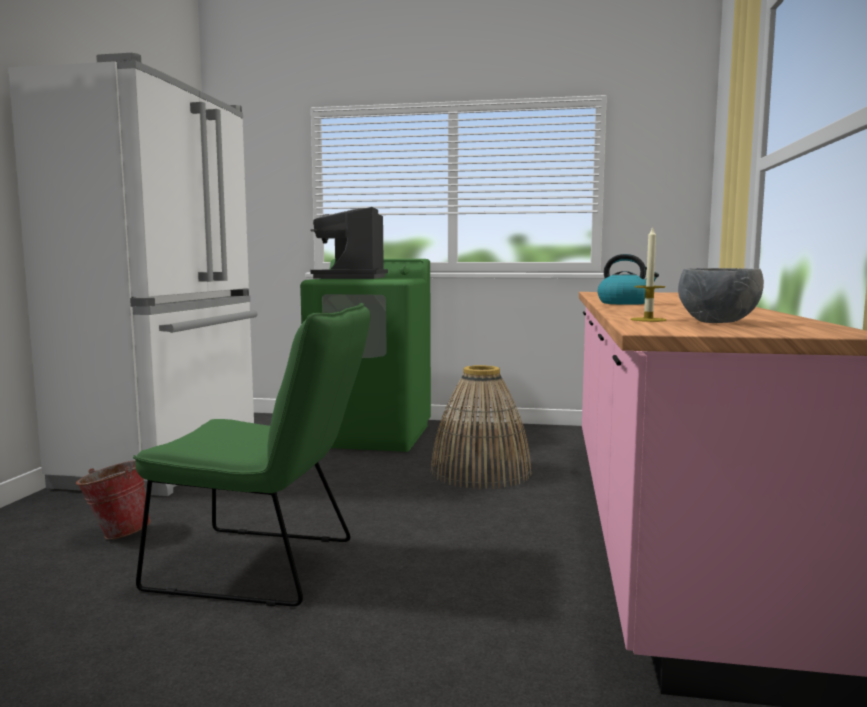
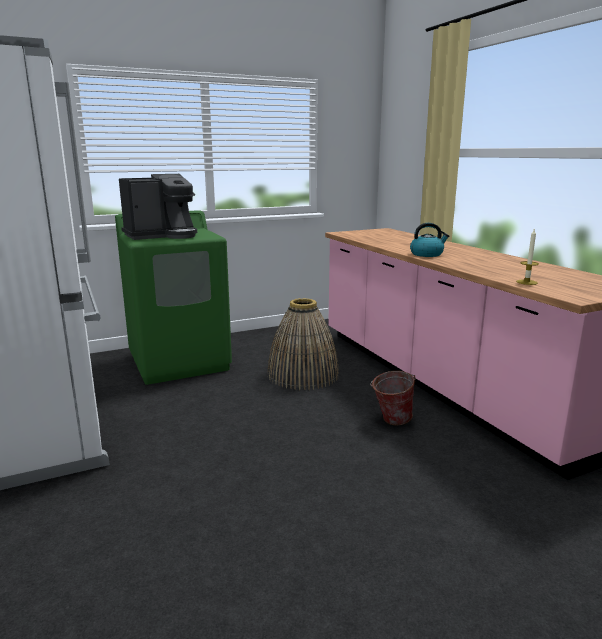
camera: 35 degrees left, 10 degrees up
bucket [76,460,151,540] -> bucket moved to [370,371,416,426]
green chair [133,303,371,606] -> none
coffee machine [310,207,388,279] -> coffee machine turned 90 degrees counterclockwise [119,174,197,240]
grey bowl [678,268,764,323] -> none

